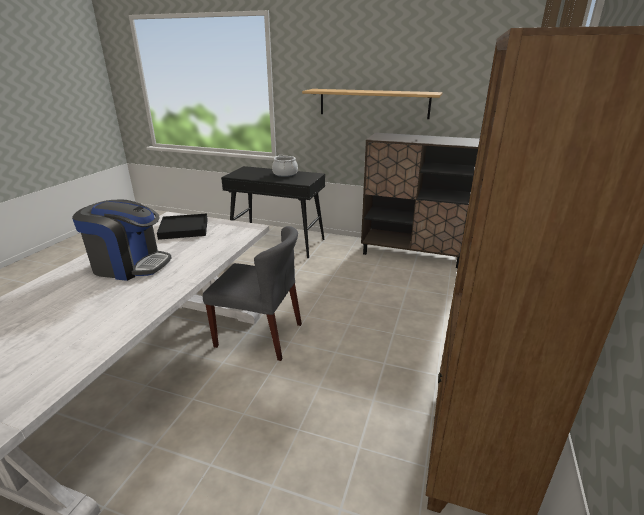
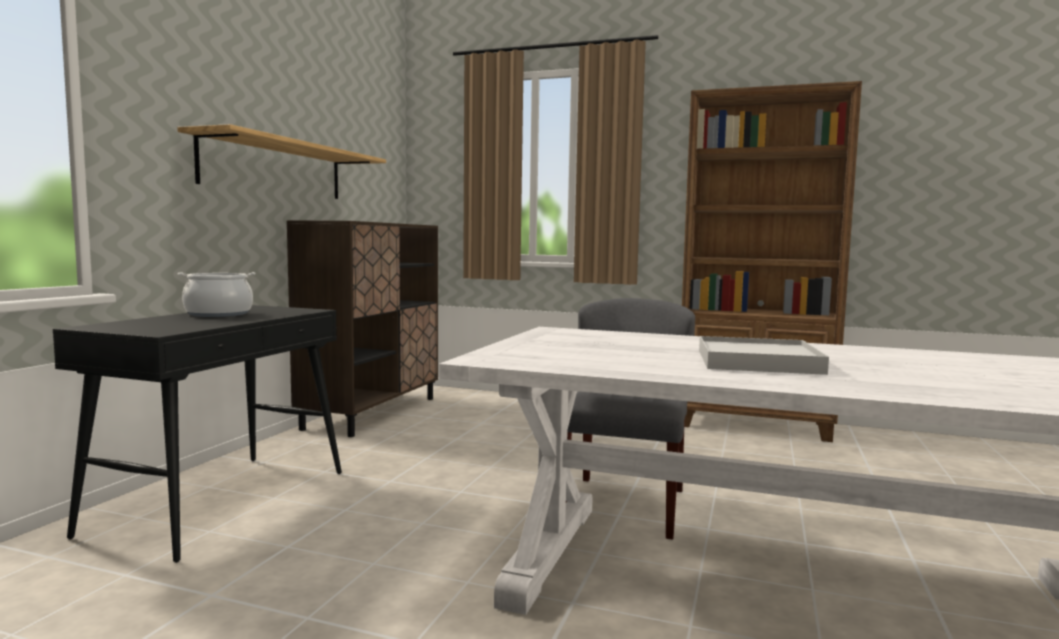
camera: 90 degrees left, 20 degrees down
coffee machine [72,200,172,281] -> white tray [699,336,829,375]
black tray [157,213,208,240] -> none

